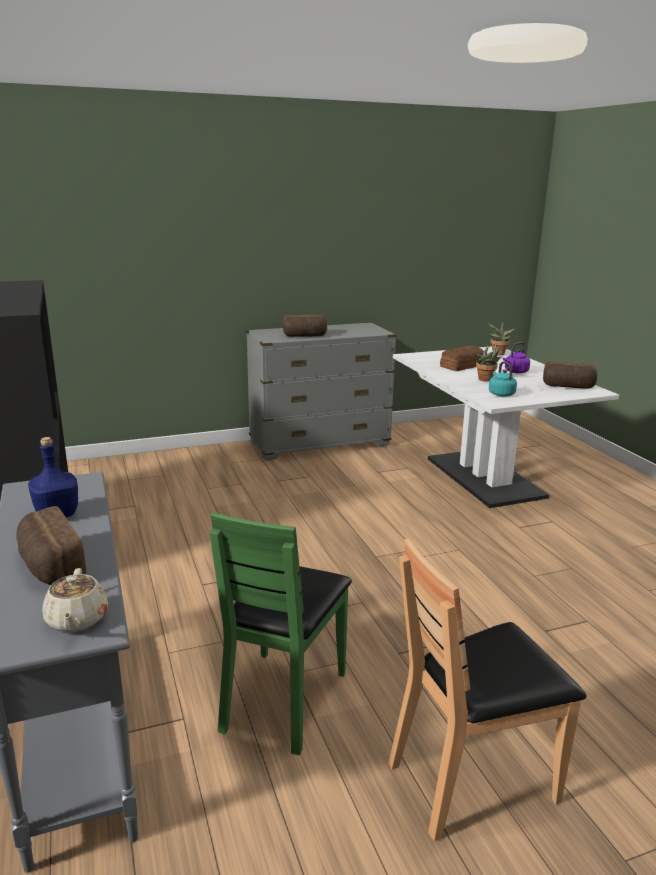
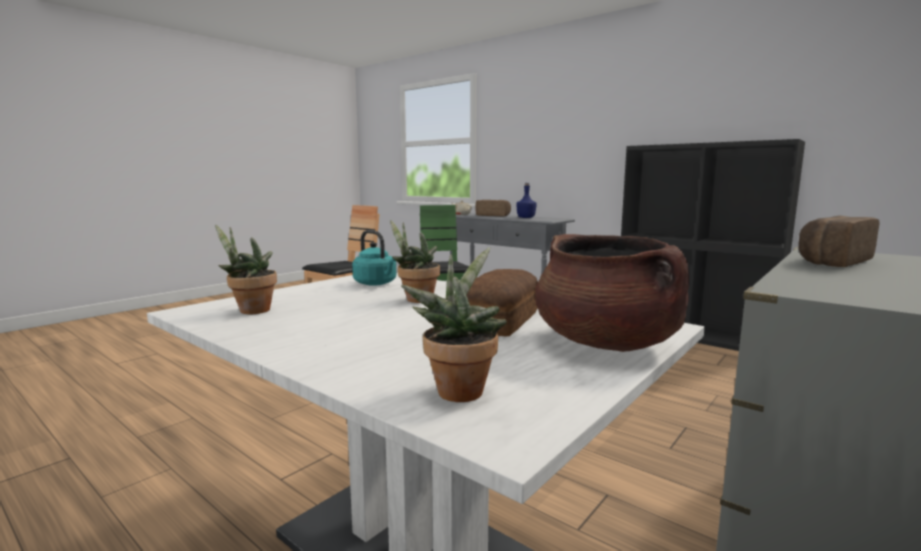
camera: 150 degrees right, 10 degrees down
purple kettle [503,342,530,373] -> none
bread [543,361,598,389] -> potted plant [215,225,277,314]
none -> brown cooking pot [535,234,689,352]

